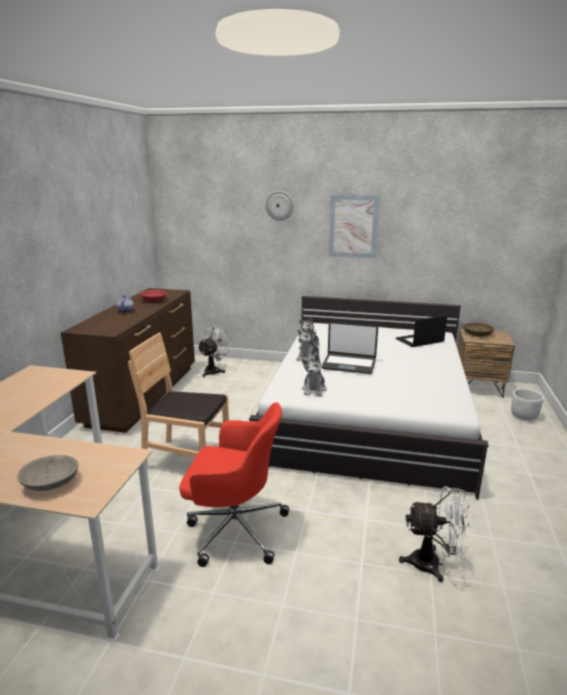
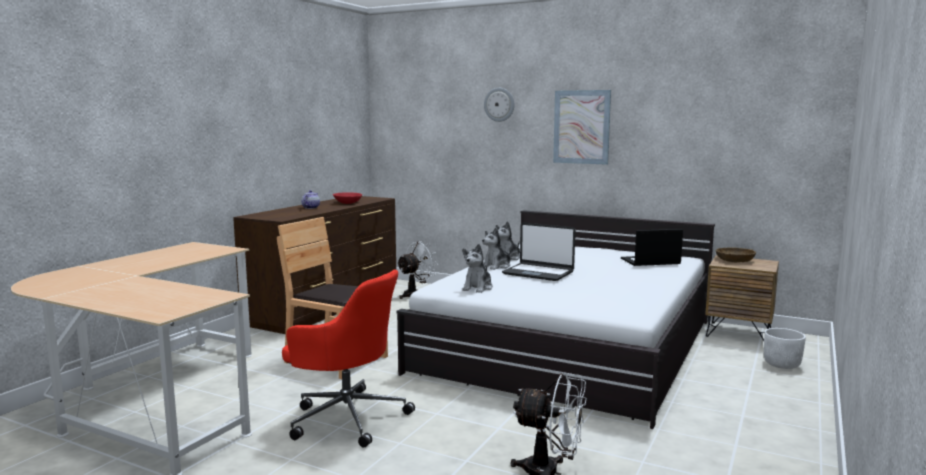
camera: 15 degrees right, 10 degrees down
grey bowl [17,455,78,491] -> none

